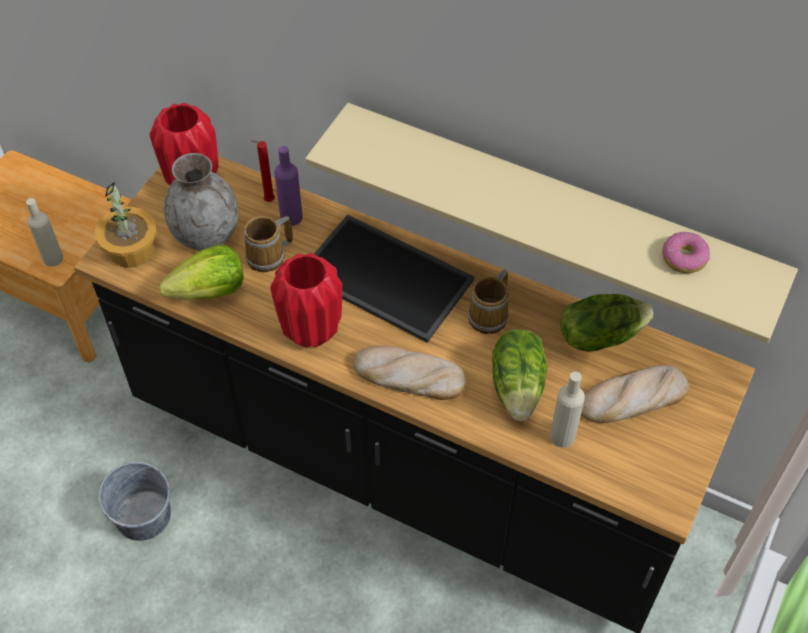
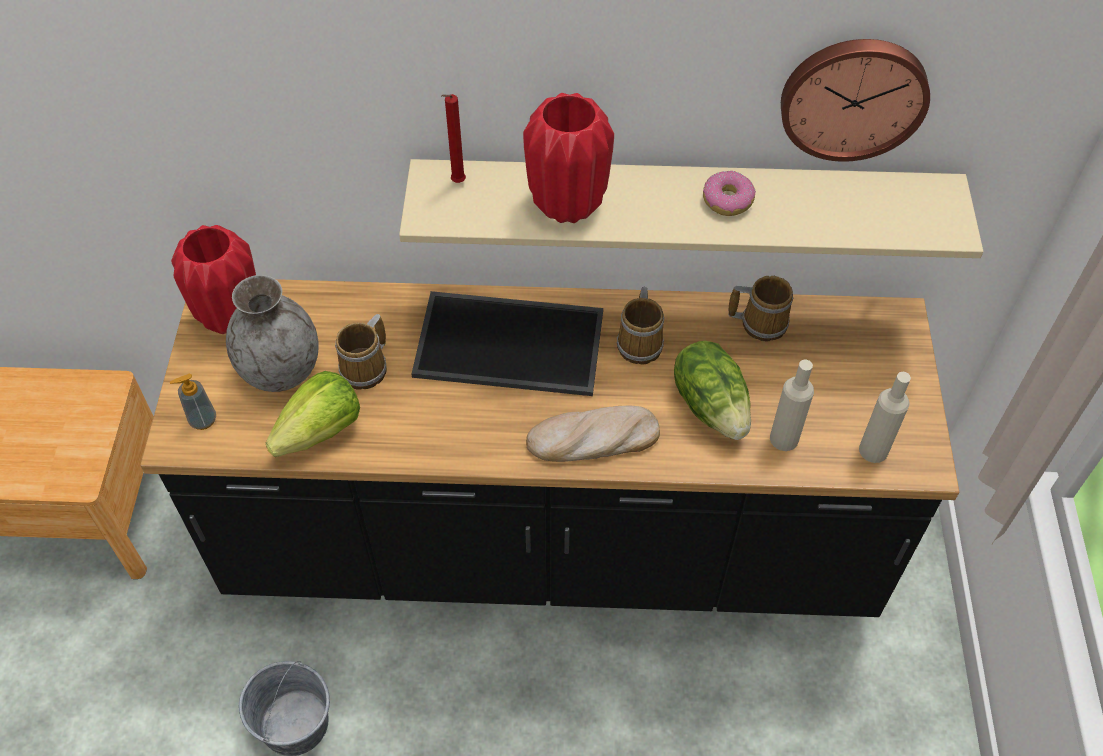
camera: 25 degrees left, 0 degrees up
beige bottle [26,198,63,267] -> beige bottle moved to [859,372,911,463]
potted plant [95,182,157,268] -> soap dispenser [170,374,216,430]
red candle [252,140,275,202] -> red candle moved to [441,94,466,183]
red vase [270,253,342,347] -> red vase moved to [523,93,614,223]
purple bottle [274,146,303,226] -> none
lettuce [560,294,653,352] -> mug [728,276,793,341]
bread [581,365,689,423] -> none
donut [662,232,710,273] -> donut moved to [703,171,756,216]
none -> wall clock [781,39,930,162]

